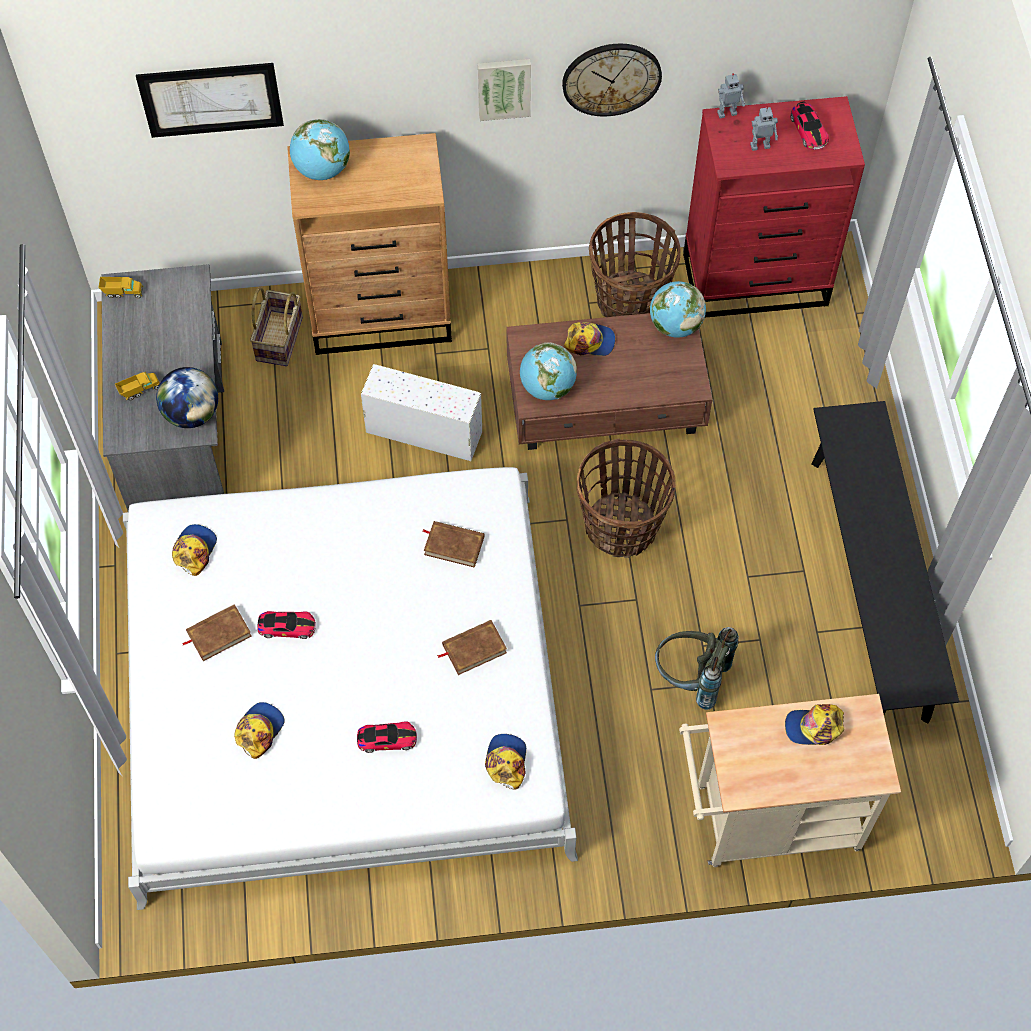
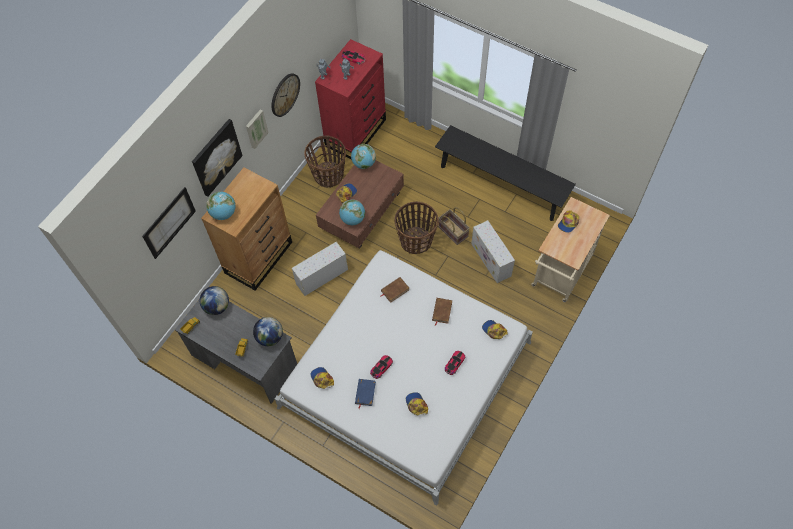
camera: 50 degrees left, 0 degrees up
brown book [182,604,251,661] -> blue book [355,379,376,409]
basket [250,287,303,366] -> basket moved to [438,207,470,245]
grey backpack [655,627,739,710] -> white storage box [471,220,515,283]
none -> picture [192,119,242,197]
none -> globe [200,286,229,315]

